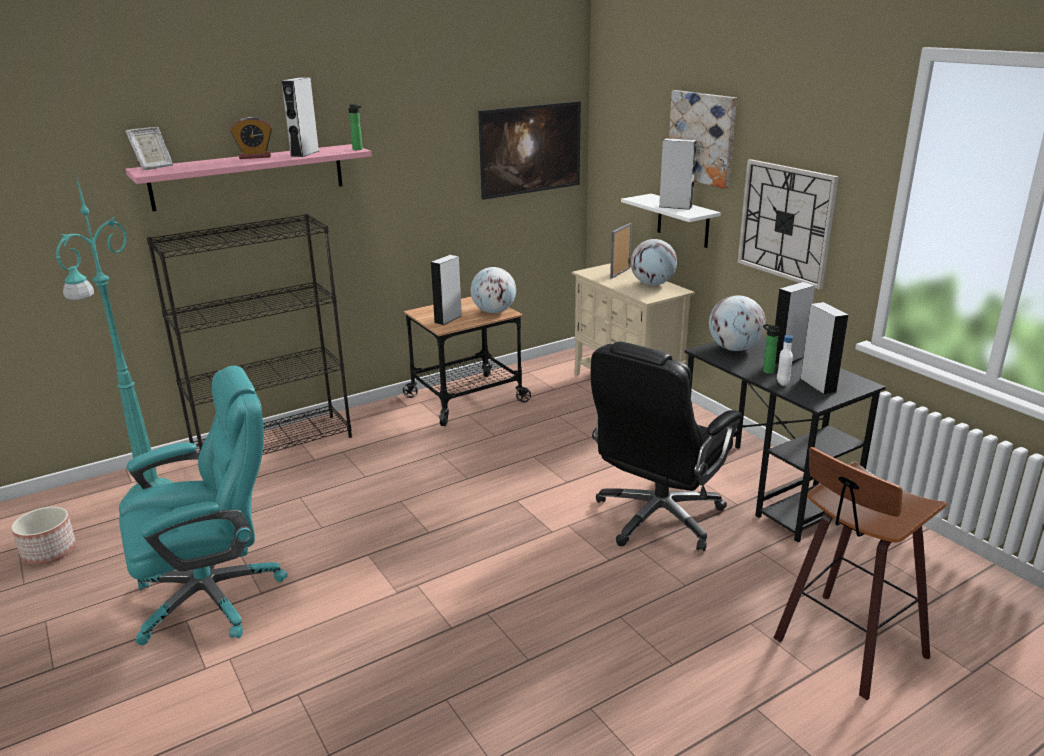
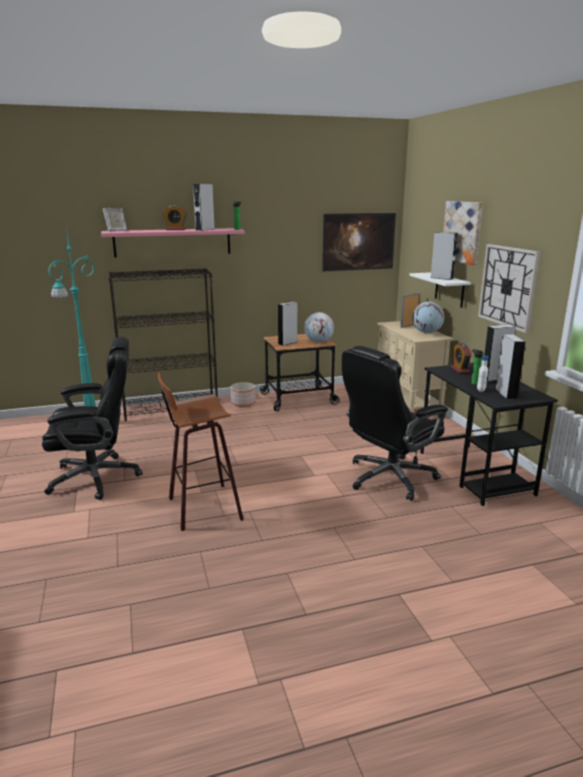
camera: 15 degrees right, 5 degrees down
planter [11,507,76,564] -> planter moved to [230,382,255,408]
turquoise office chair [119,366,288,645] -> black office chair [42,337,143,500]
globe [709,295,766,351] -> alarm clock [451,343,471,374]
stool [774,447,947,700] -> stool moved to [158,373,244,531]

